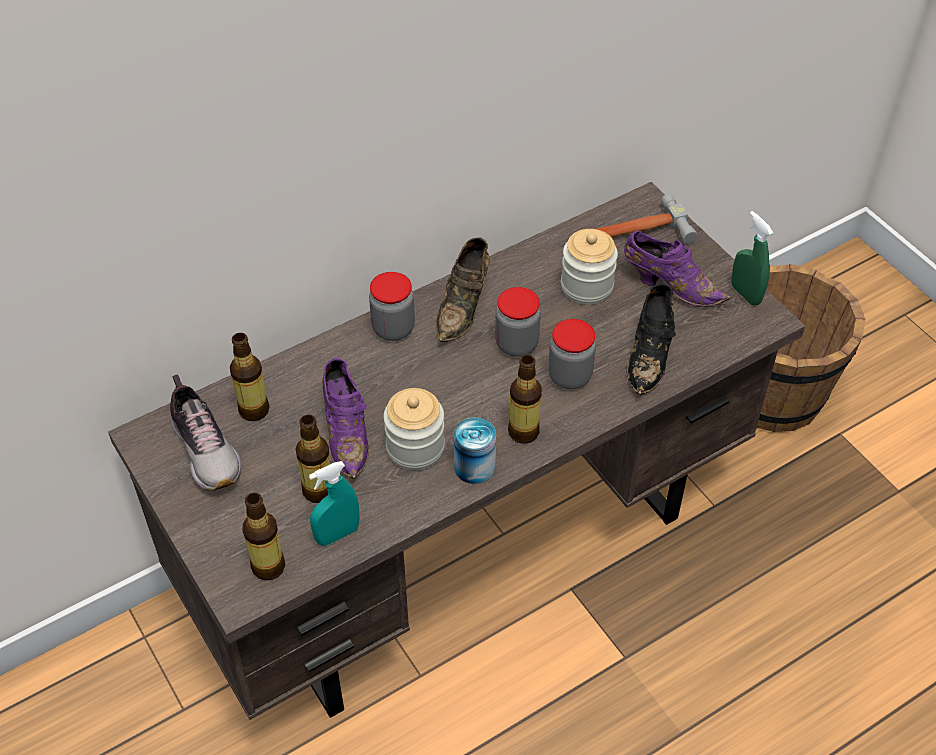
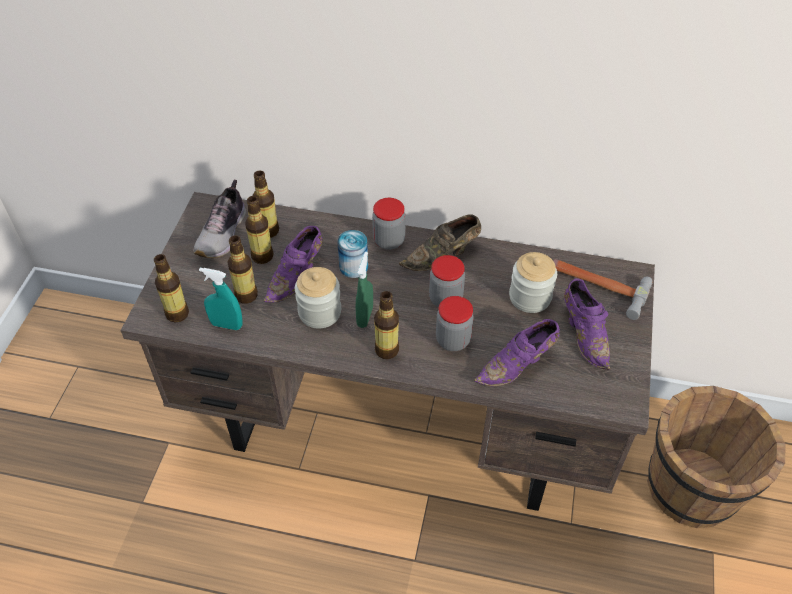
camera: 45 degrees right, 0 degrees up
can [454,417,496,484] -> can moved to [337,230,368,278]
black shoe [627,283,676,395] -> purple shoe [474,319,560,386]
green spray bottle [731,211,773,306] -> green spray bottle moved to [356,252,373,328]
none -> bottle [245,196,274,264]

